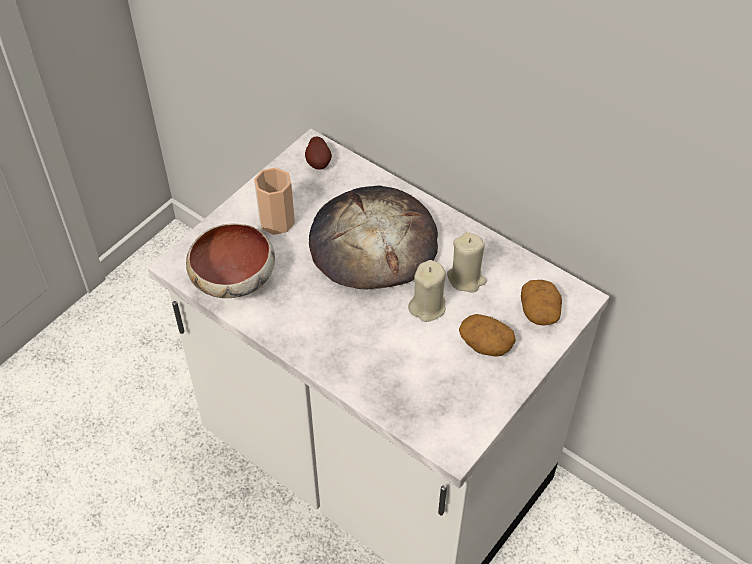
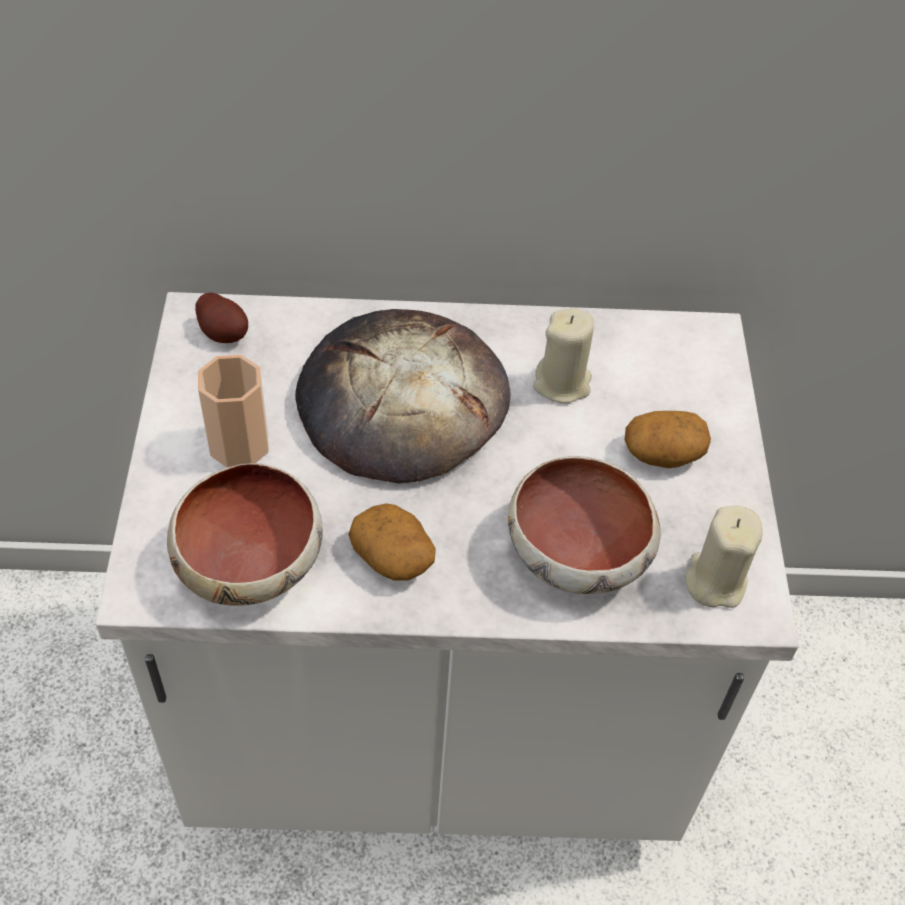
camera: 40 degrees left, 0 degrees up
beige candle [408,260,446,322] -> beige candle moved to [685,506,763,608]
potato [521,280,562,326] -> potato moved to [348,503,435,581]
none -> bowl [508,456,661,594]

